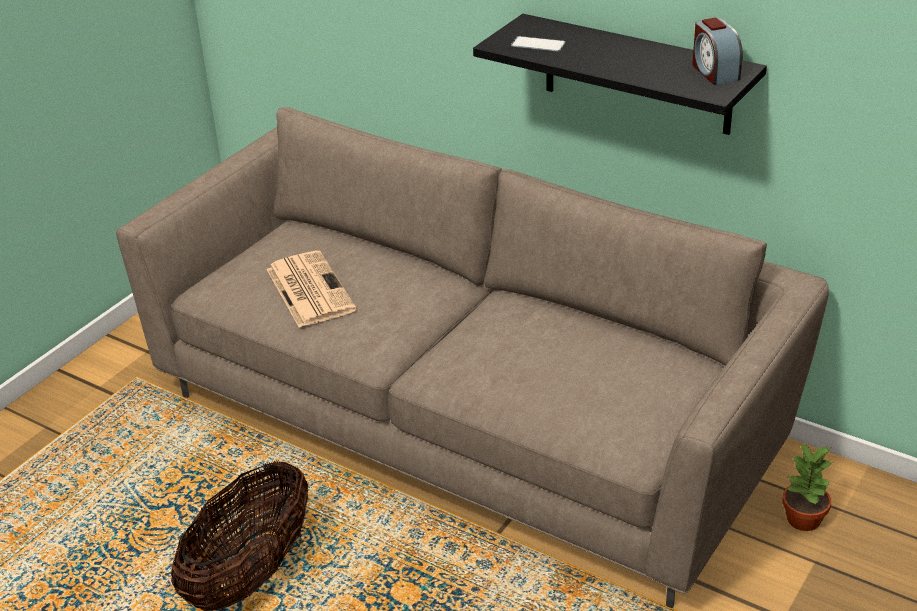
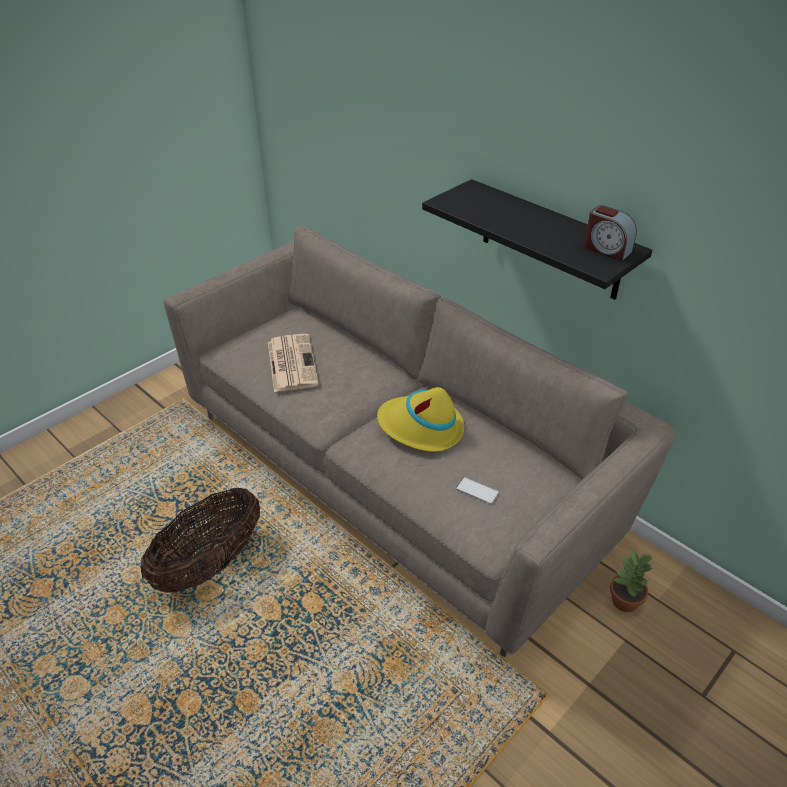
camera: 10 degrees right, 5 degrees up
phone [511,36,565,51] -> phone moved to [456,477,499,504]
alarm clock [692,18,743,85] -> alarm clock turned 45 degrees counterclockwise [584,205,637,261]
none -> yellow hat [377,387,464,452]

